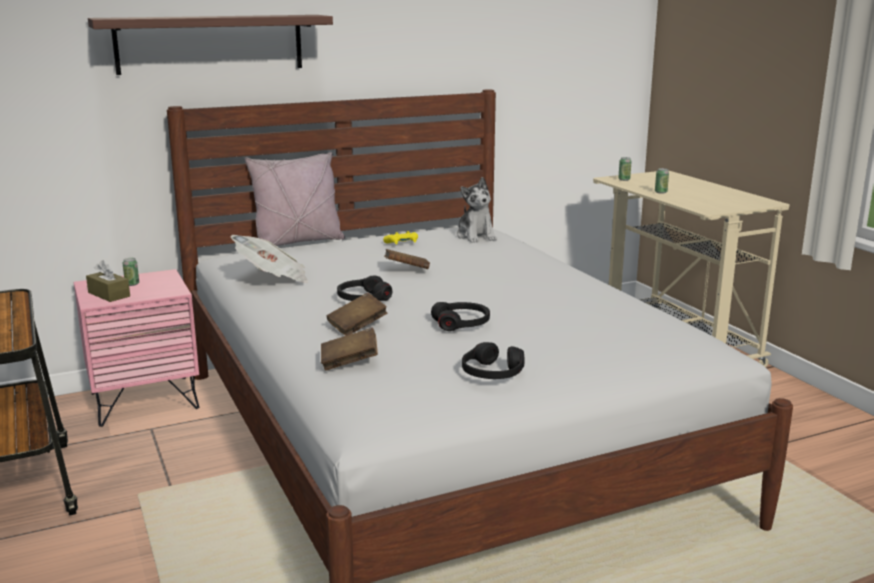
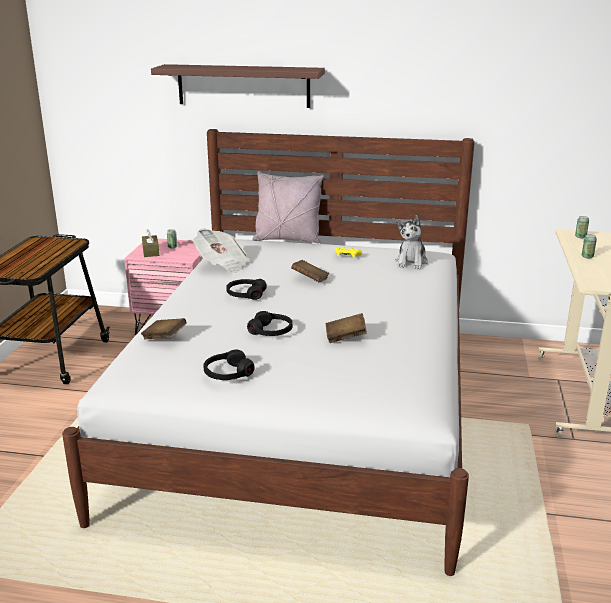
camera: 35 degrees right, 5 degrees up
brown book [327,292,388,336] -> brown book moved to [326,313,367,343]

